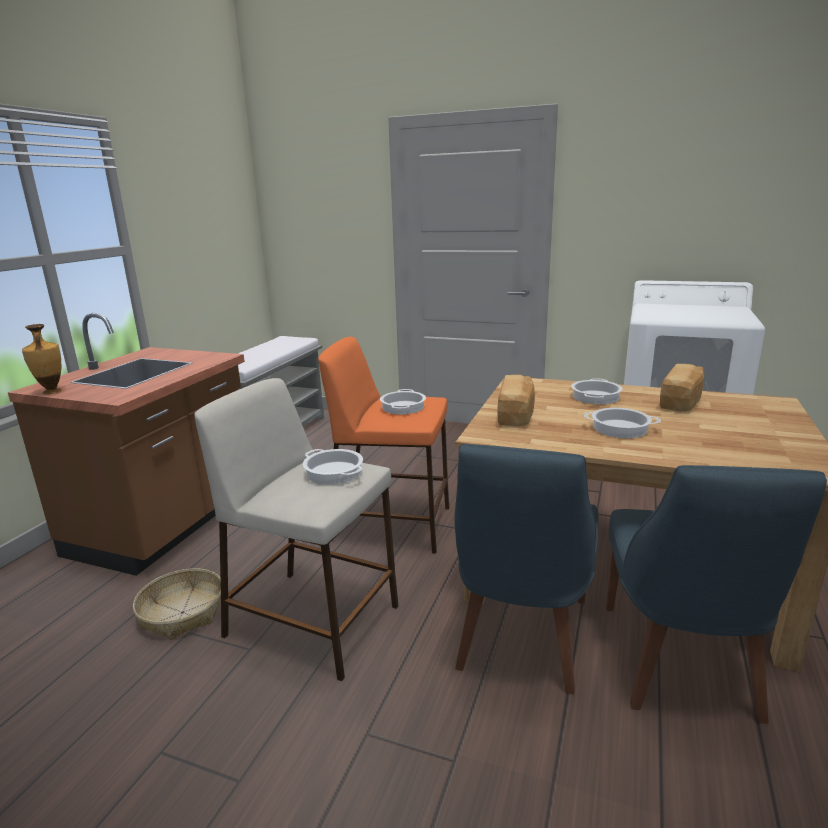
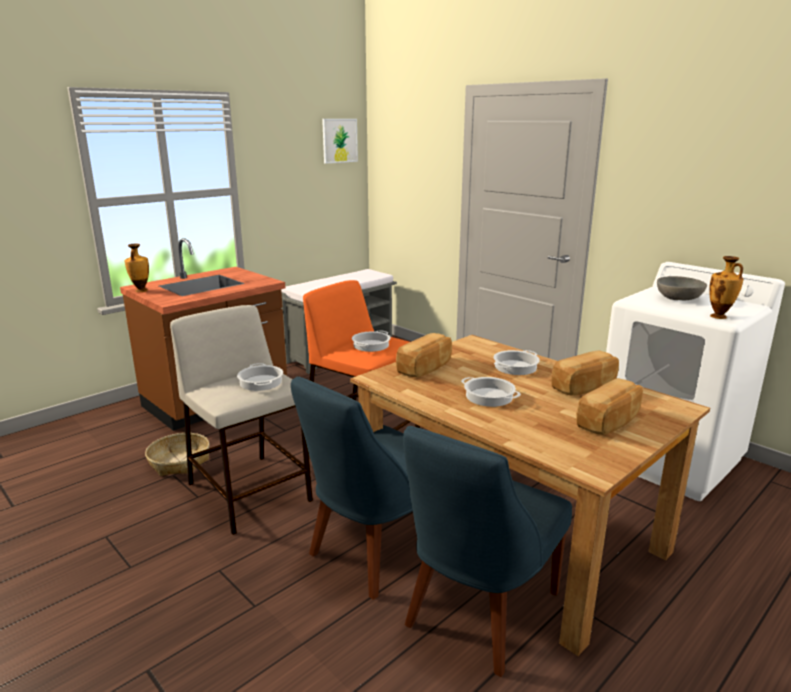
camera: 25 degrees right, 0 degrees up
none -> picture [322,119,358,164]
none -> bread [576,378,643,435]
none -> grey bowl [657,276,707,300]
none -> vase [709,256,743,319]

